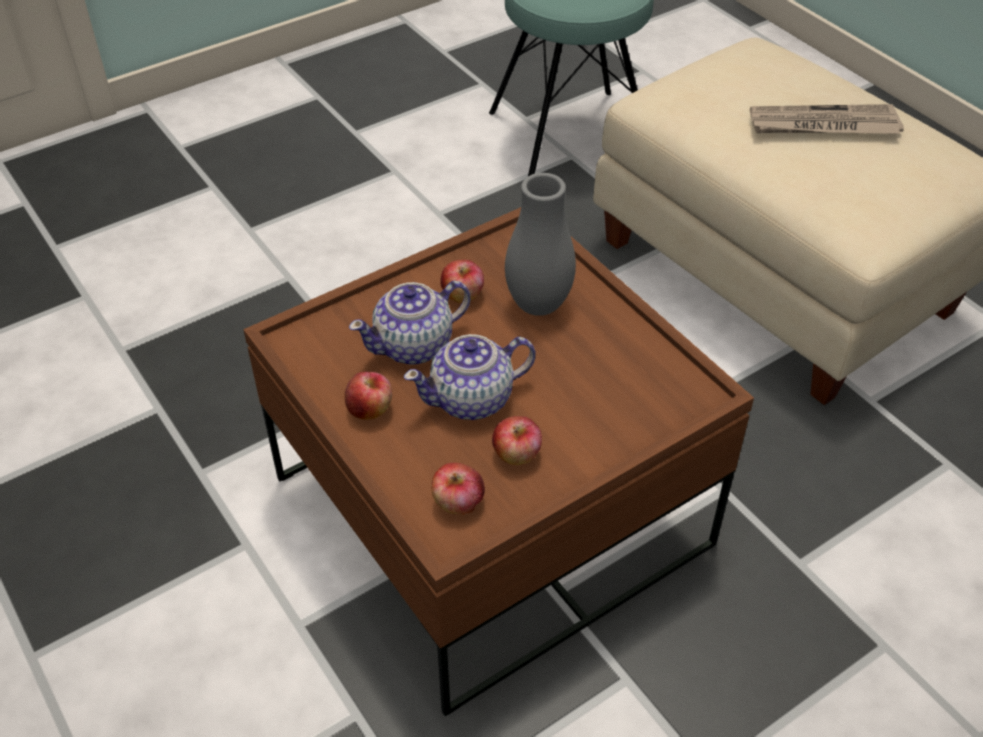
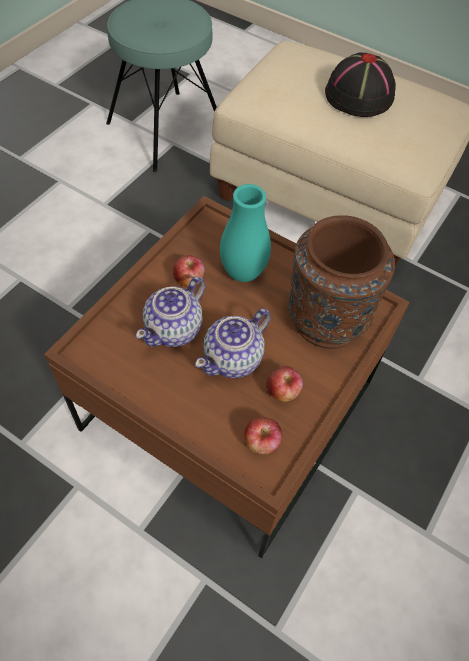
camera: 25 degrees left, 10 degrees up
apple [345,372,392,420] -> none
grey vase [505,173,576,316] -> turquoise vase [220,184,271,282]
newspaper [750,104,904,134] -> black hat [325,52,396,117]
none -> brown vase [288,215,395,349]

